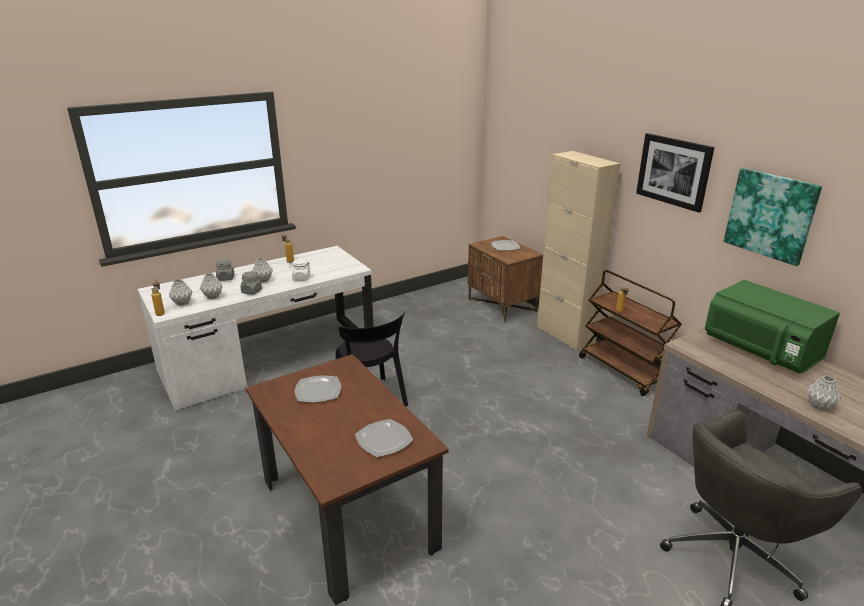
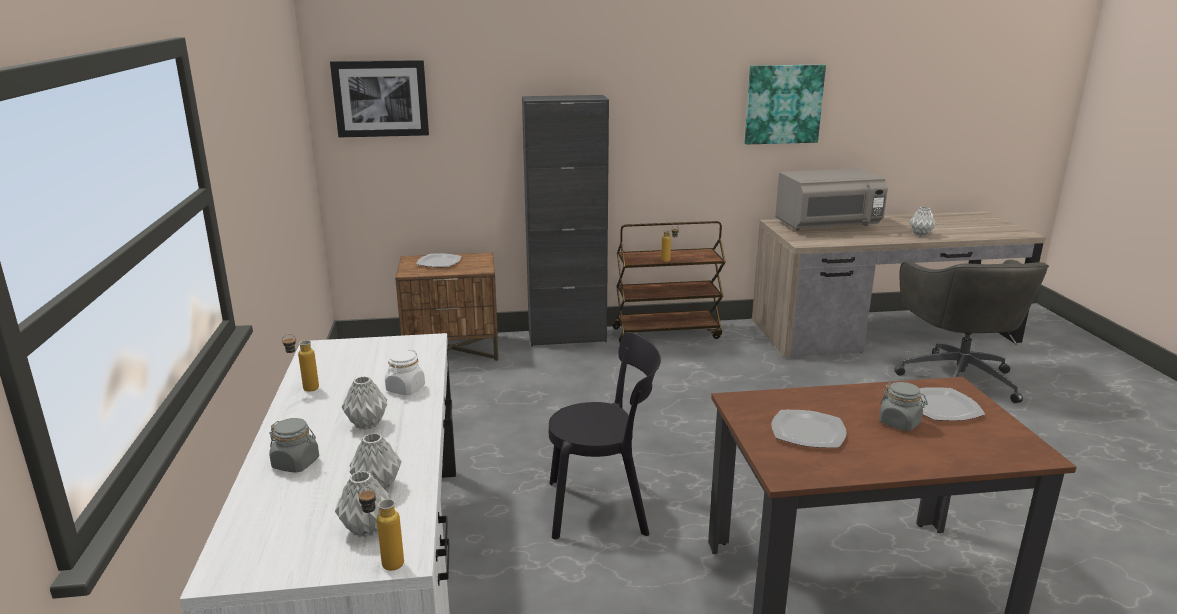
camera: 65 degrees left, 5 degrees down
grey jar [240,271,262,295] -> grey jar moved to [879,382,928,431]
beige cabinet [537,151,620,351] -> black cabinet [522,95,609,347]
picture [636,133,714,213] -> picture moved to [330,60,429,138]
green microwave [705,280,840,374] -> grey microwave [775,168,888,230]

